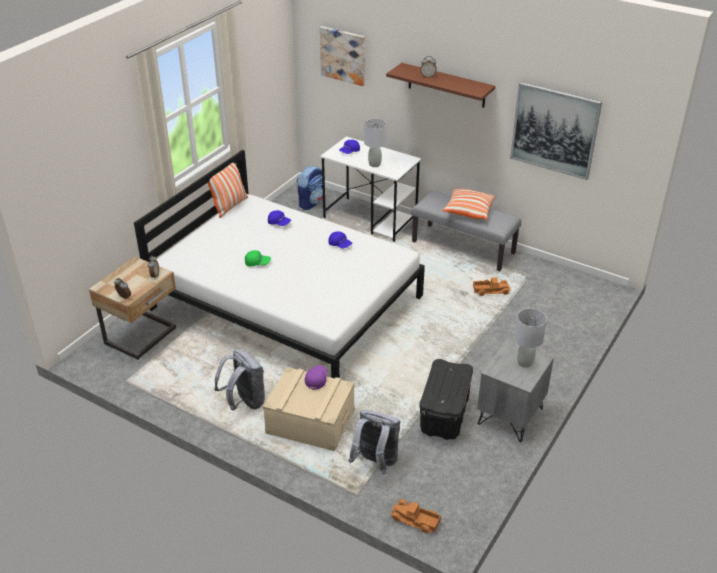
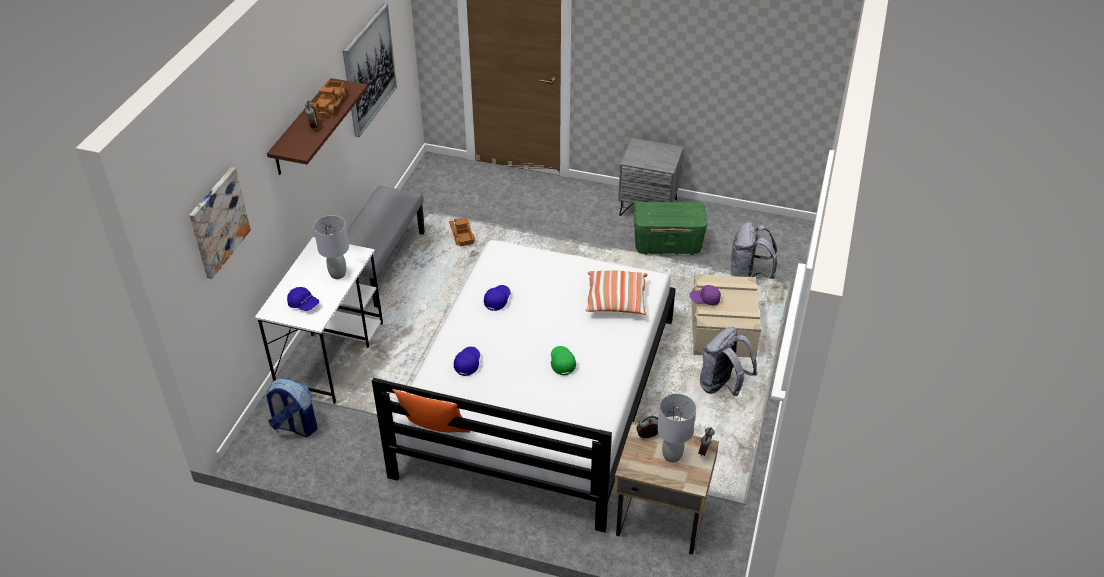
camera: 105 degrees left, 5 degrees up
toy truck [390,499,441,533] -> toy truck moved to [313,81,347,115]
black storage box [419,359,473,440] -> green storage box [633,201,707,255]
pillow [442,189,495,220] -> pillow moved to [585,270,648,315]
grey table lamp [514,308,547,368] -> grey table lamp moved to [657,393,696,463]

